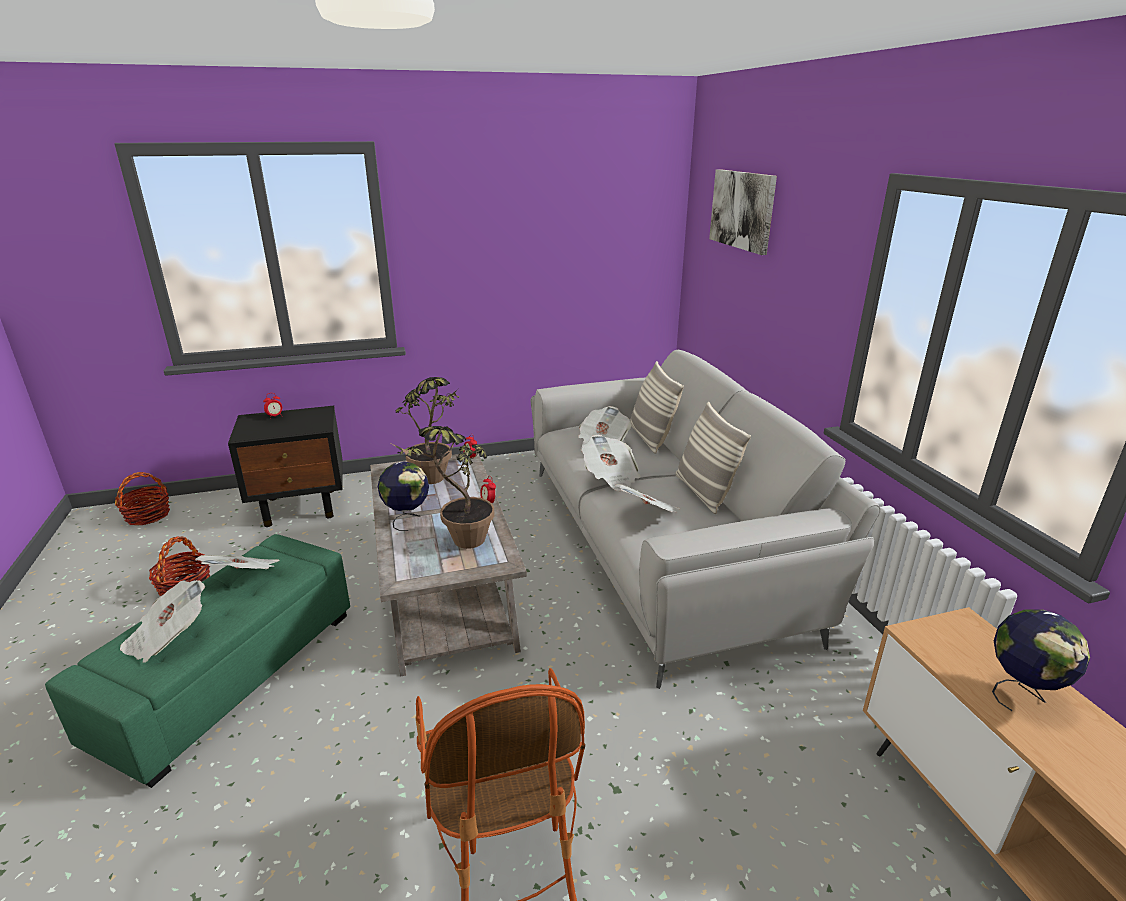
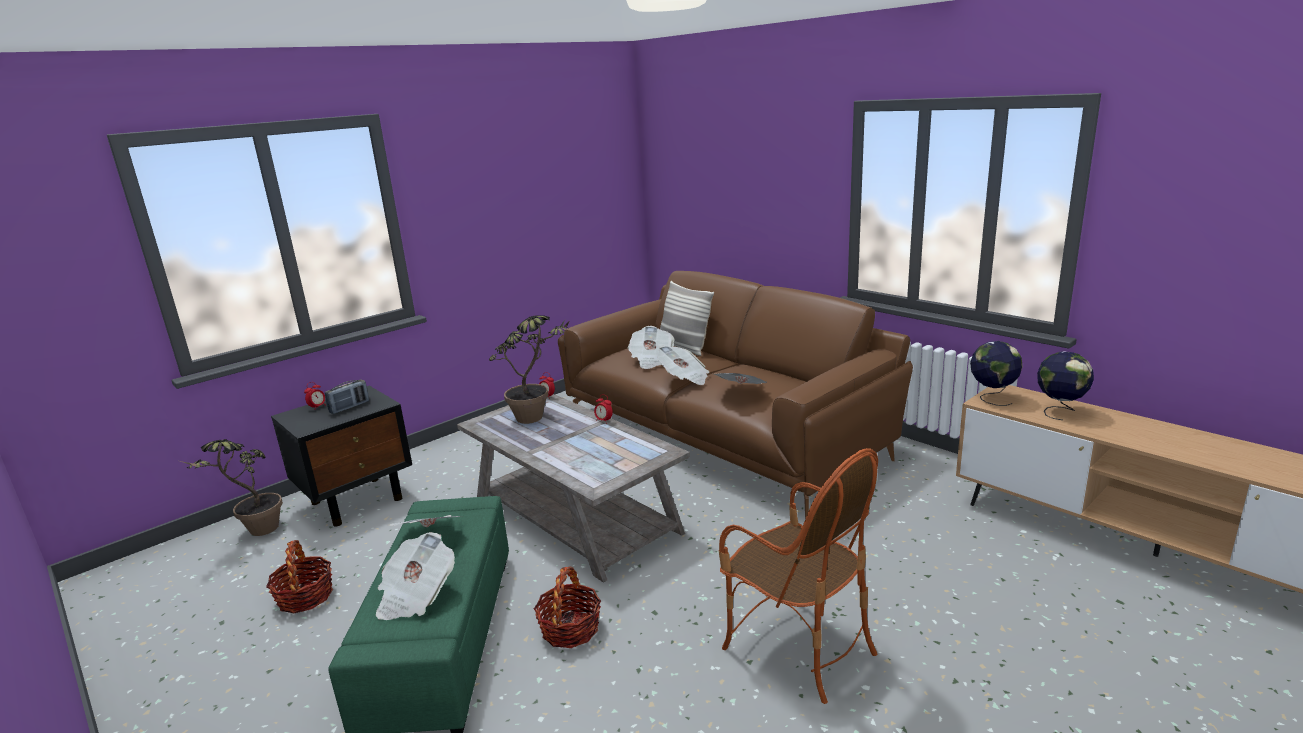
camera: 25 degrees left, 5 degrees down
basket [115,472,170,525] -> basket moved to [534,566,601,648]
globe [378,461,429,531] -> globe moved to [970,341,1023,406]
potted plant [391,426,494,549] -> potted plant moved to [180,439,283,536]
grey sofa [531,350,880,689] -> brown sofa [558,271,913,519]
pillow [676,402,751,514] -> none
picture [709,169,777,255] -> none
none -> radio [325,380,369,414]

